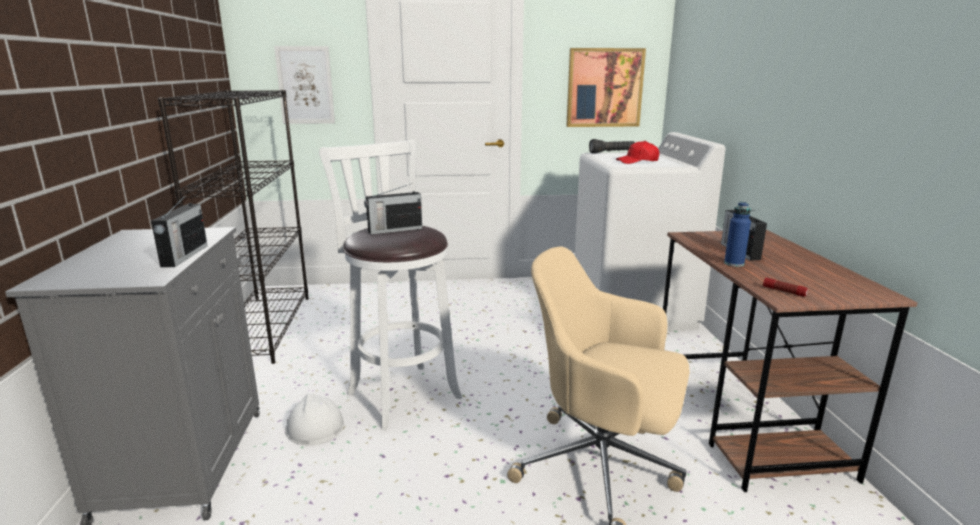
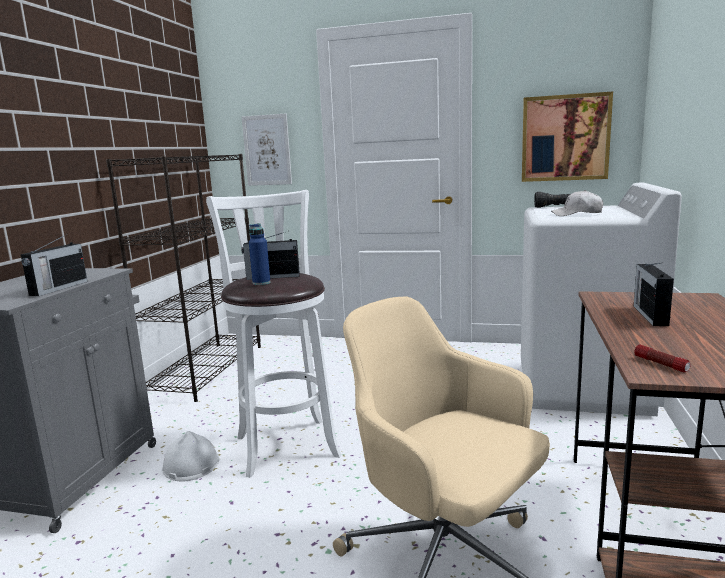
camera: 20 degrees right, 5 degrees down
red cap [616,141,660,164] -> white cap [551,190,603,216]
blue bottle [724,202,751,267] -> blue bottle moved to [249,223,270,285]

